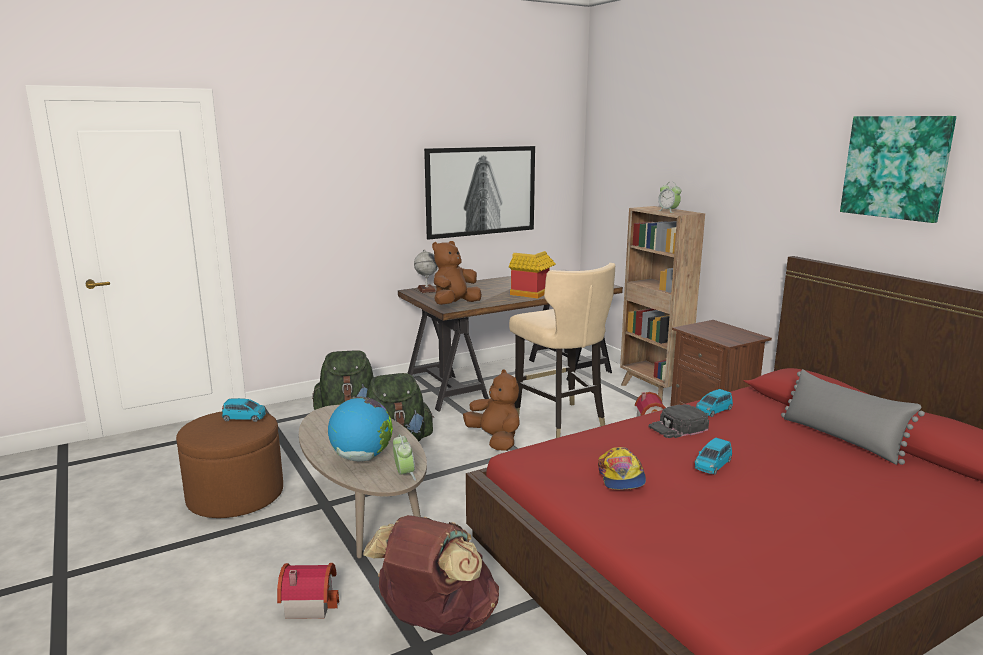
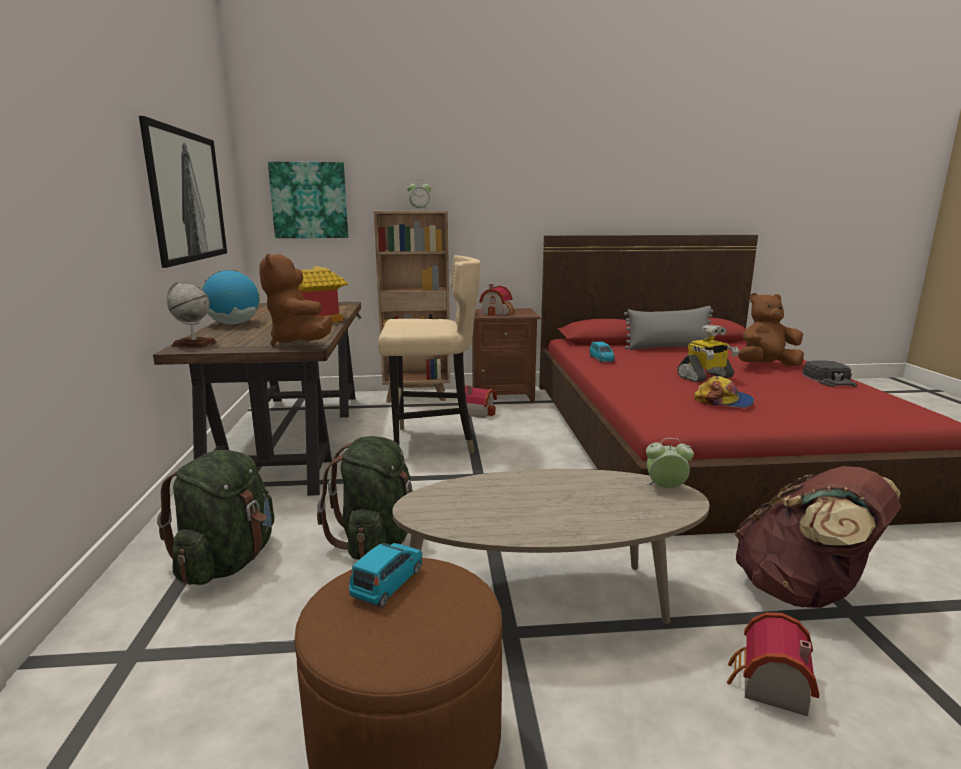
camera: 65 degrees left, 0 degrees up
globe [328,397,393,461] -> globe moved to [202,270,260,324]
brown plush toy [463,369,520,451] -> brown plush toy moved to [738,293,804,366]
black cap [648,404,709,438] -> black cap moved to [802,360,858,387]
blue toy car [695,437,732,475] -> toy robot [677,324,739,382]
picture [840,116,956,223] -> picture moved to [268,162,349,238]
none -> toy house [479,284,515,316]

